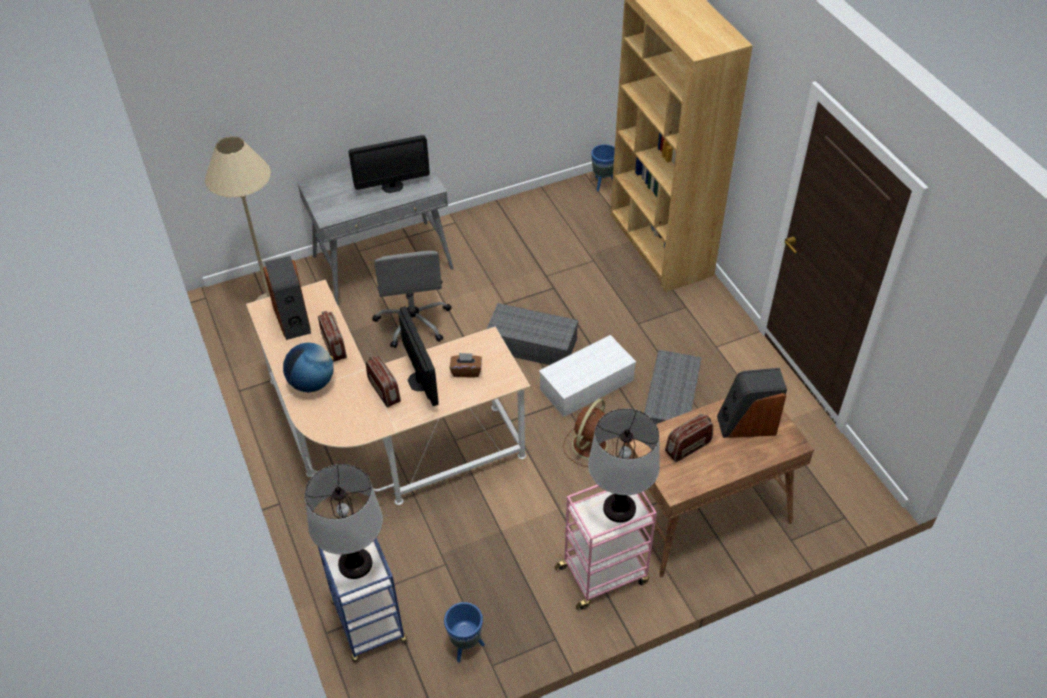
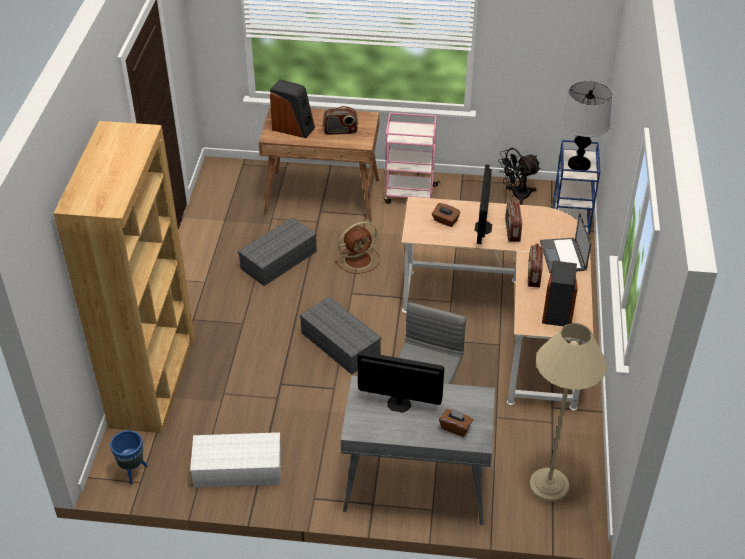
camera: 150 degrees left, 5 degrees down
globe [283,343,334,392] -> laptop [540,213,591,273]
blue planter [444,602,485,662] -> black fan [498,148,541,205]
white storage box [539,335,636,417] -> white storage box moved to [190,432,281,488]
table lamp [588,408,660,523] -> none
none -> brown tissue box [439,408,473,437]

